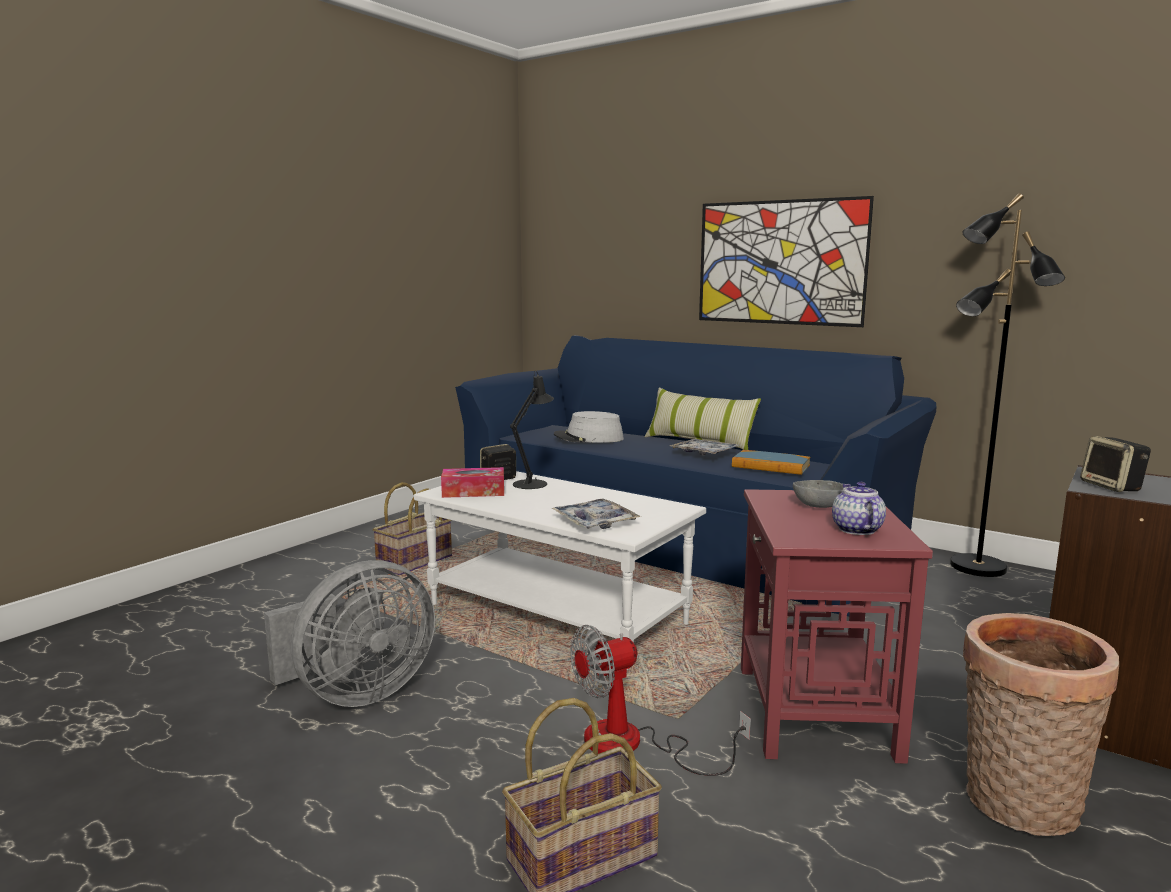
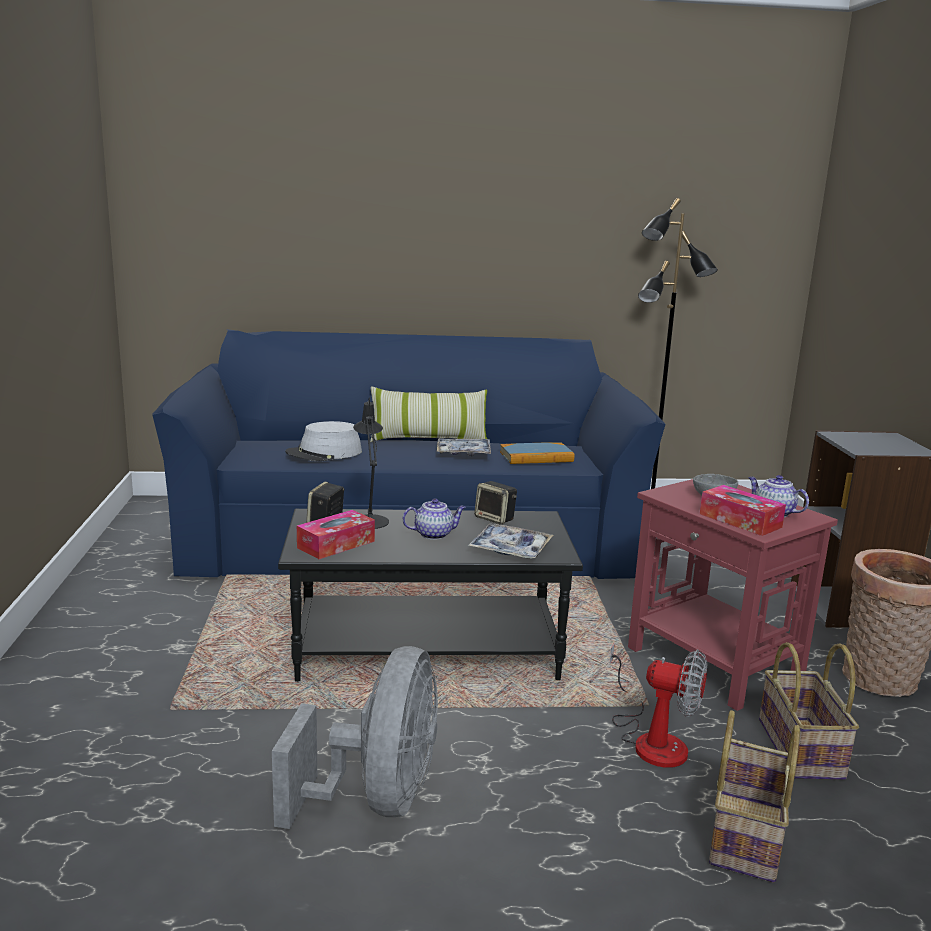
camera: 40 degrees left, 5 degrees up
basket [373,482,452,575] -> basket moved to [759,642,859,780]
white coffee table [414,471,706,670] -> black coffee table [278,509,583,682]
fan [571,625,751,776] -> fan turned 90 degrees counterclockwise [609,643,707,768]
picture [699,196,874,327] -> none
speaker [1080,436,1151,492] -> speaker moved to [474,481,517,524]
none -> teapot [402,499,466,540]
none -> tissue box [700,485,786,536]

